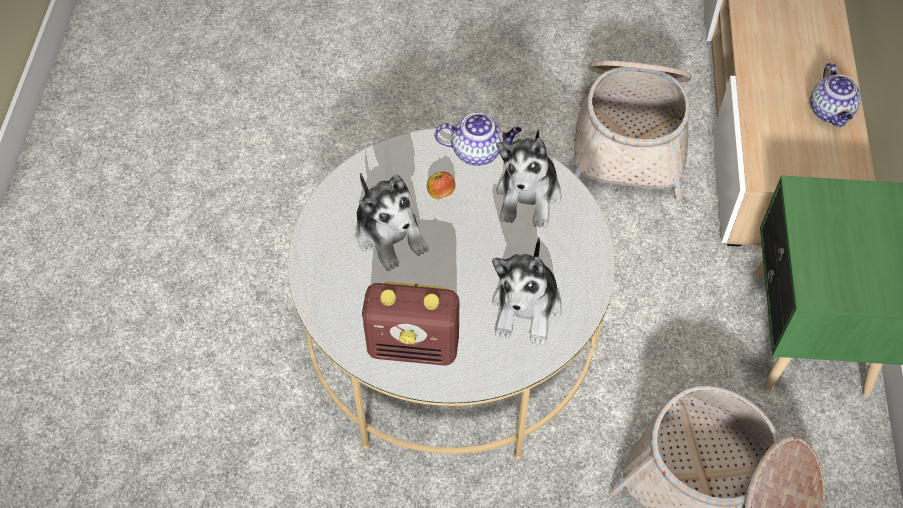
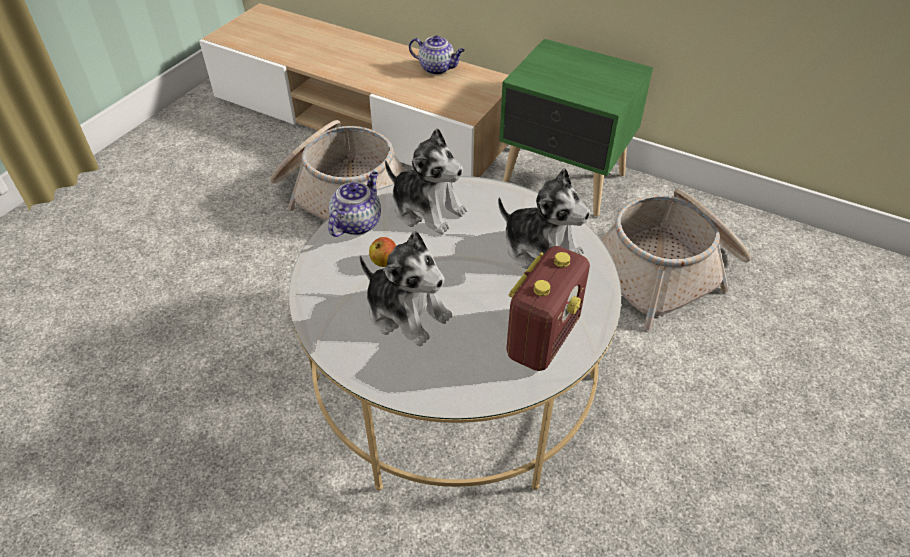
camera: 65 degrees left, 10 degrees down
plush toy [355,172,429,271] -> plush toy turned 45 degrees clockwise [360,231,452,347]

